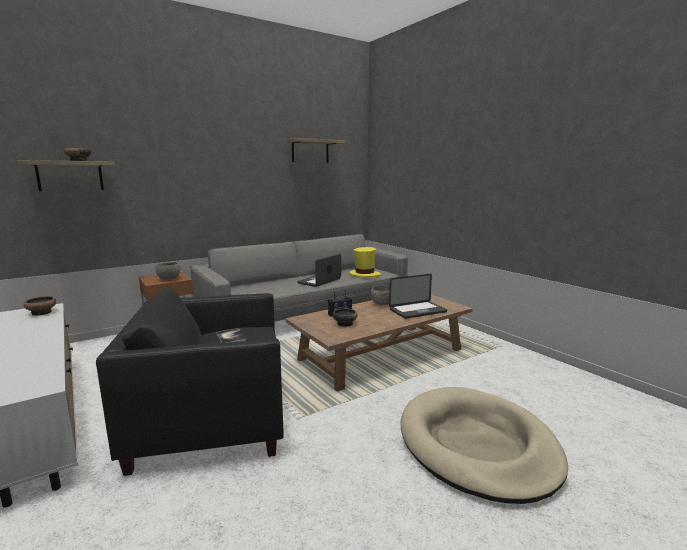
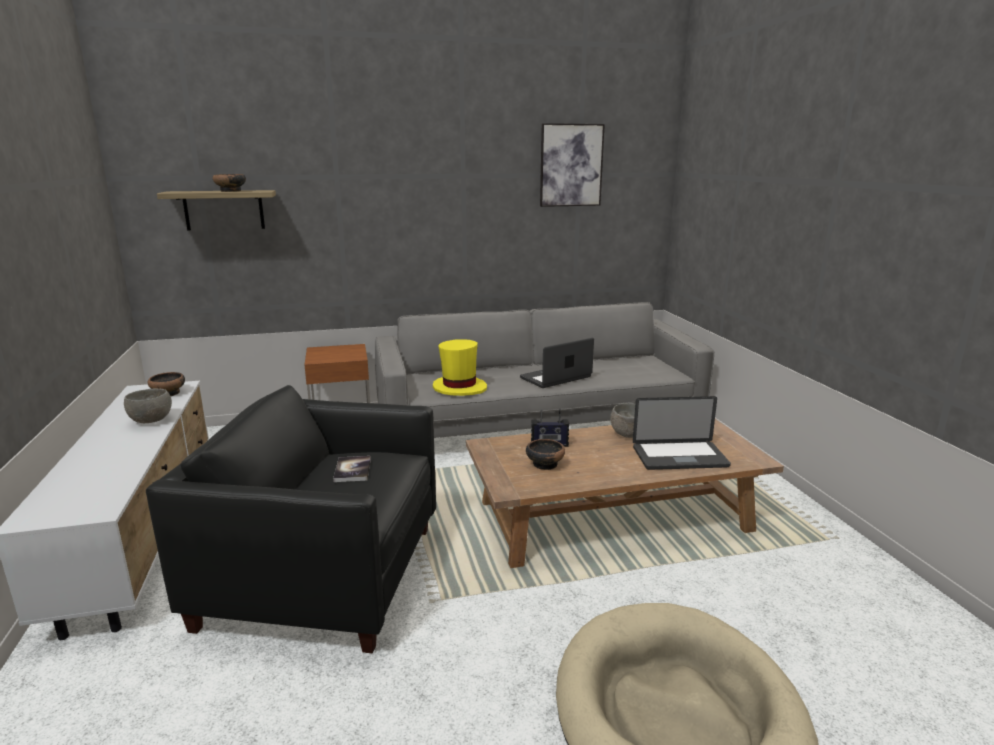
camera: 20 degrees right, 5 degrees up
grey bowl [155,262,180,280] -> grey bowl moved to [124,388,172,423]
shelf [284,138,345,163] -> picture [540,123,605,207]
yellow hat [350,247,381,278] -> yellow hat moved to [433,339,487,396]

